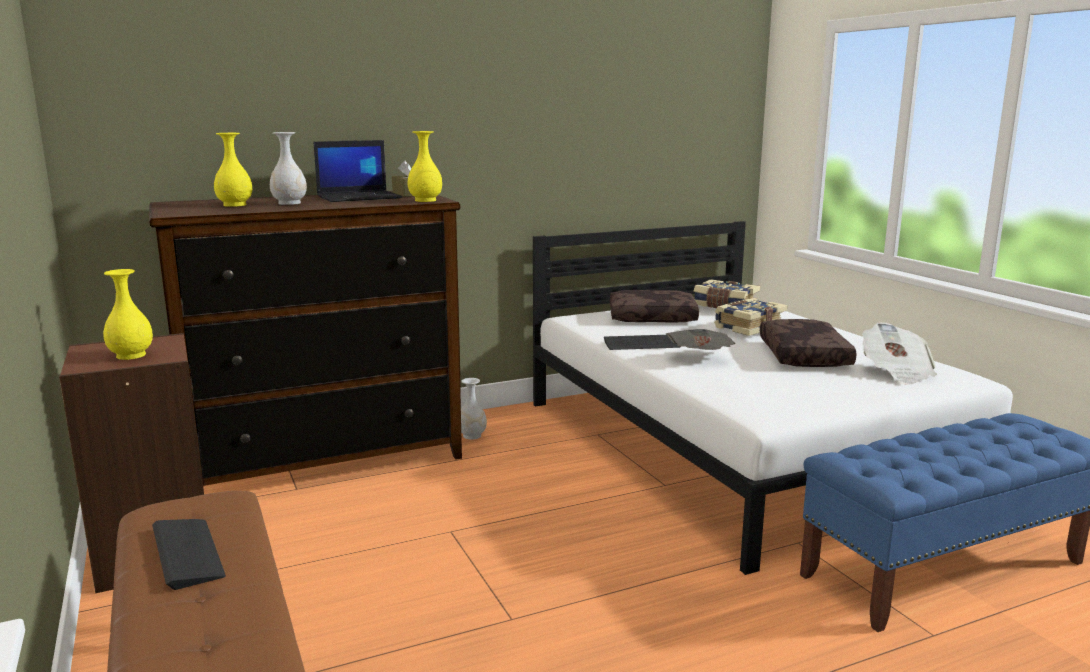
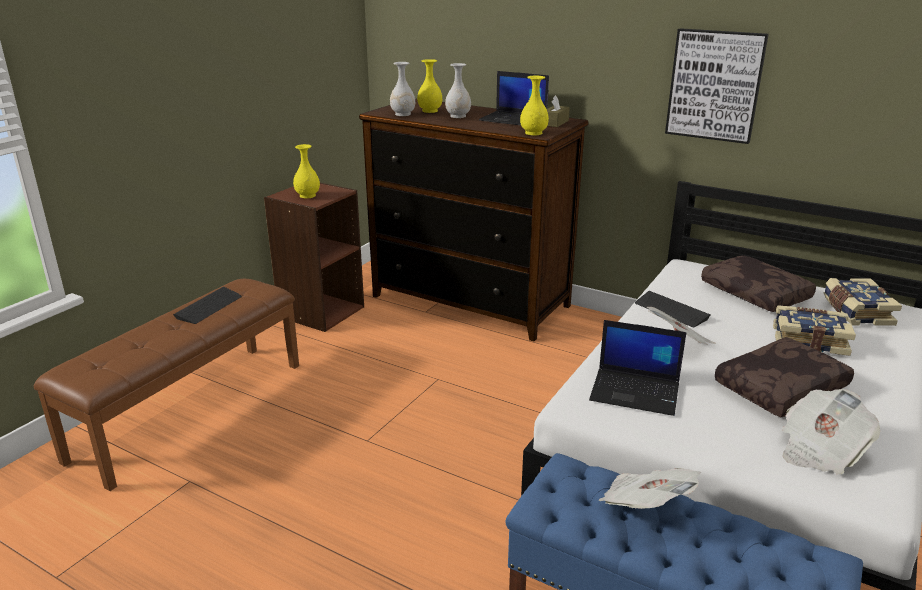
camera: 55 degrees right, 10 degrees up
white vase [461,378,487,439] -> white vase moved to [390,62,415,116]
none -> laptop [589,320,687,416]
none -> newspaper [598,468,701,509]
none -> picture [665,28,769,144]

